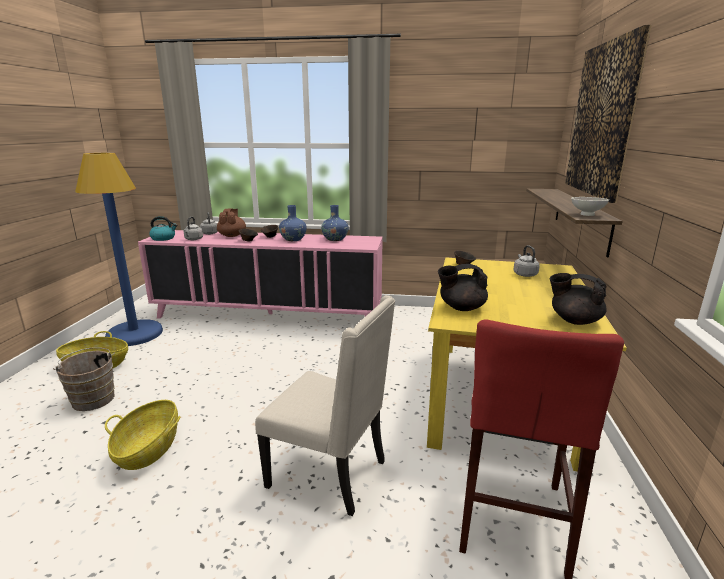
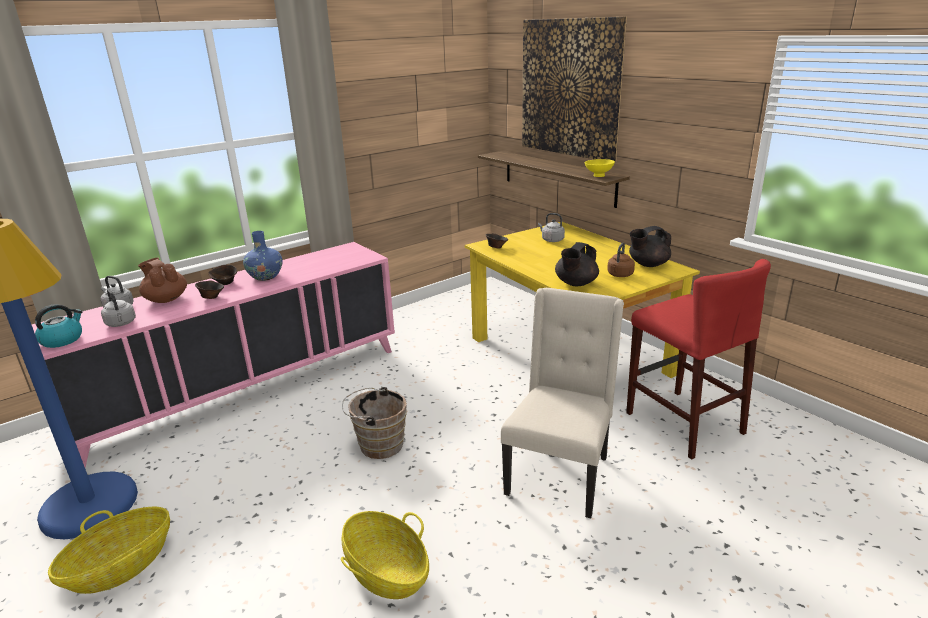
camera: 45 degrees left, 5 degrees up
brown bucket [53,347,115,411] -> brown bucket moved to [342,386,407,459]
beige chair [255,295,395,516] -> beige chair turned 45 degrees counterclockwise [501,288,624,519]
blue vase [321,205,349,241] -> none
white bowl [571,197,609,216] -> yellow bowl [584,159,615,177]
none -> brown kettle [607,243,635,277]

